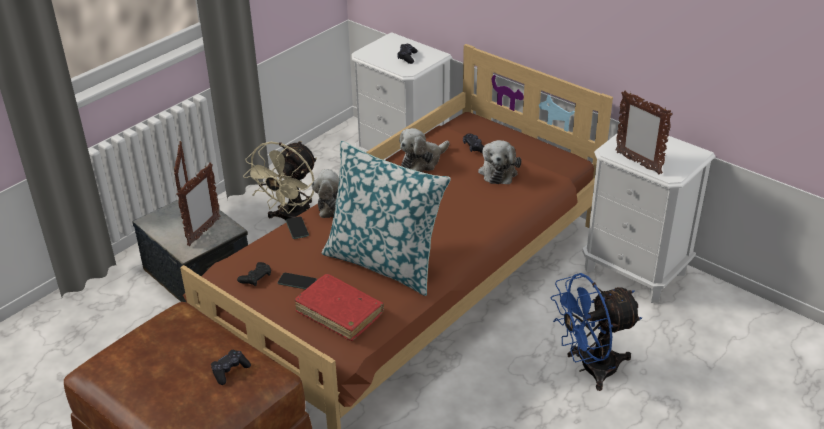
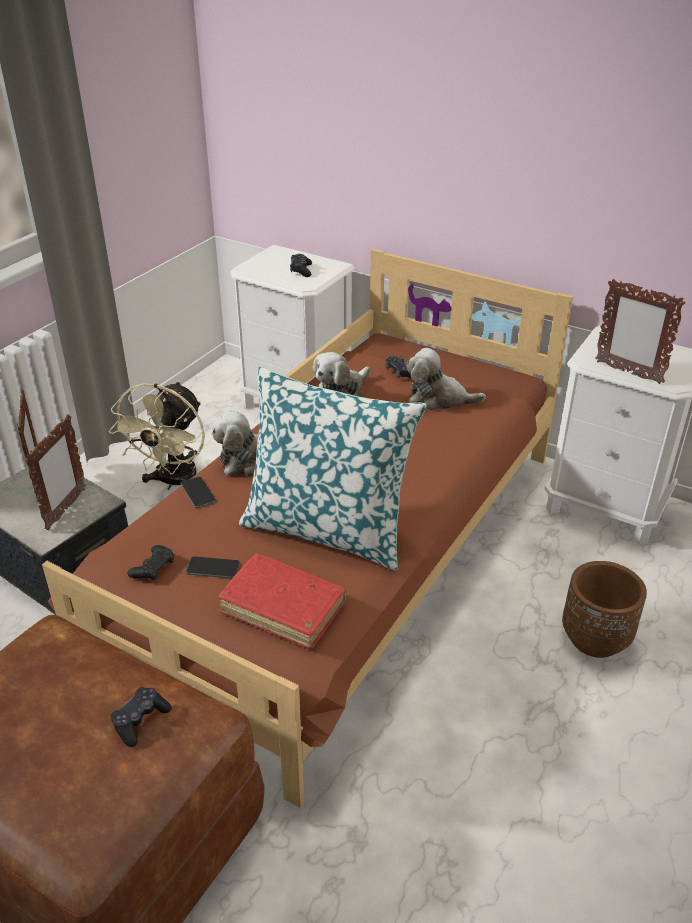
camera: 10 degrees left, 0 degrees up
plush toy [478,140,521,184] -> plush toy turned 105 degrees clockwise [407,348,486,411]
blue fan [551,273,642,391] -> brown planter [562,561,647,658]

